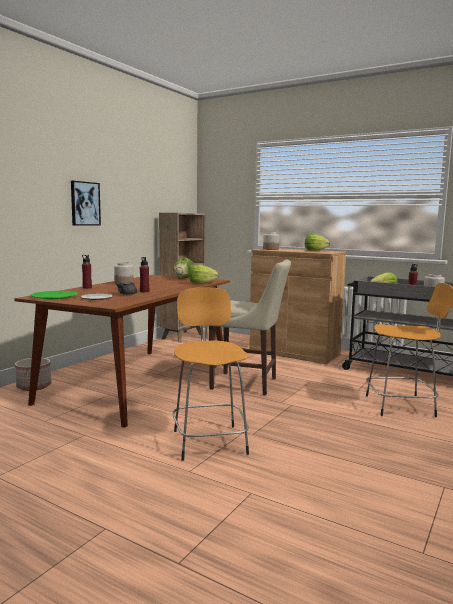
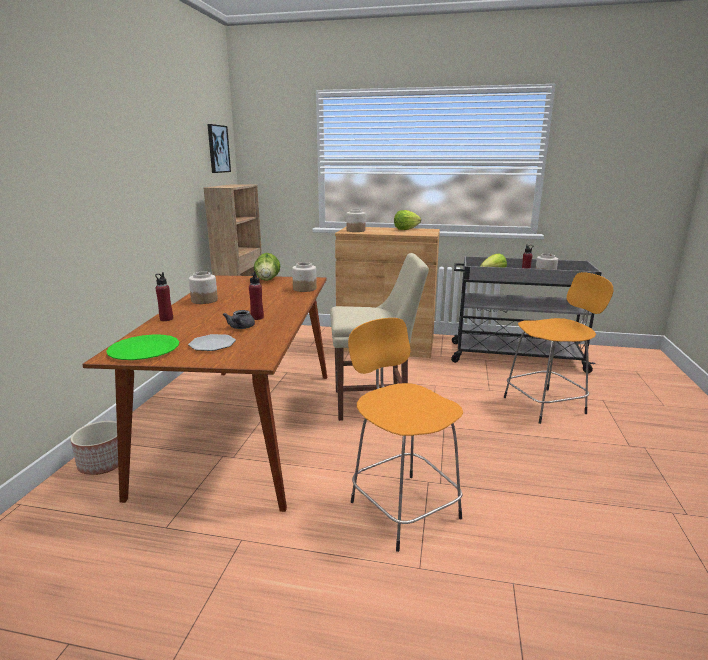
camera: 20 degrees left, 10 degrees up
picture [71,181,101,226] -> picture moved to [207,124,231,173]
lettuce [189,264,219,284] -> jar [292,262,317,292]

